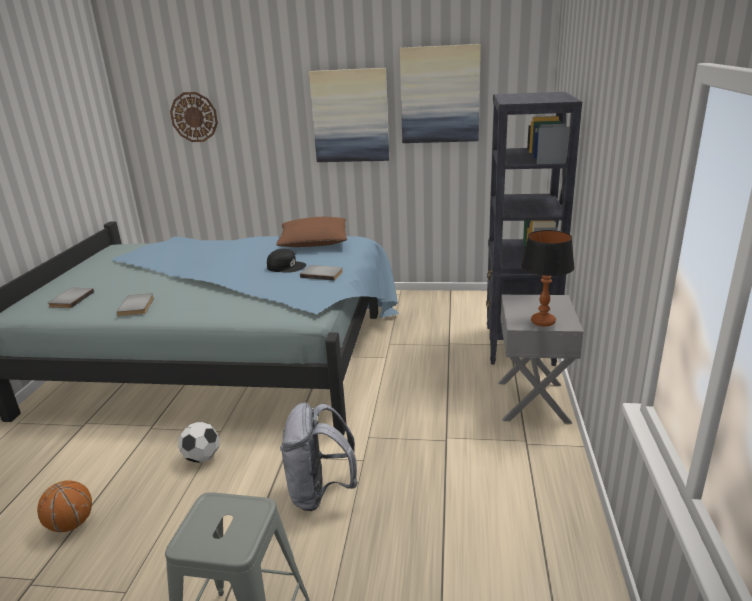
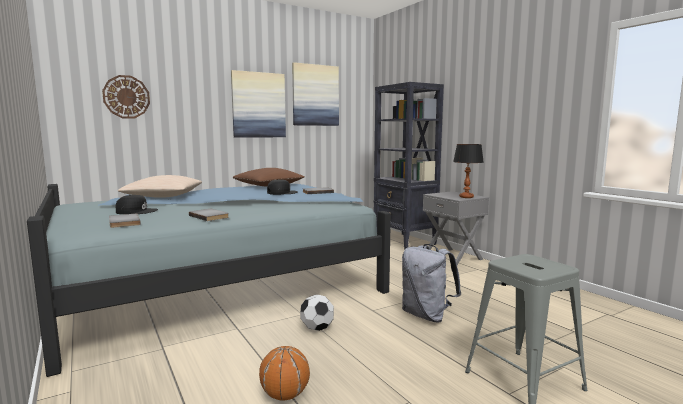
camera: 40 degrees left, 15 degrees down
none -> black cap [115,195,158,214]
none -> beige pillow [118,175,202,198]

